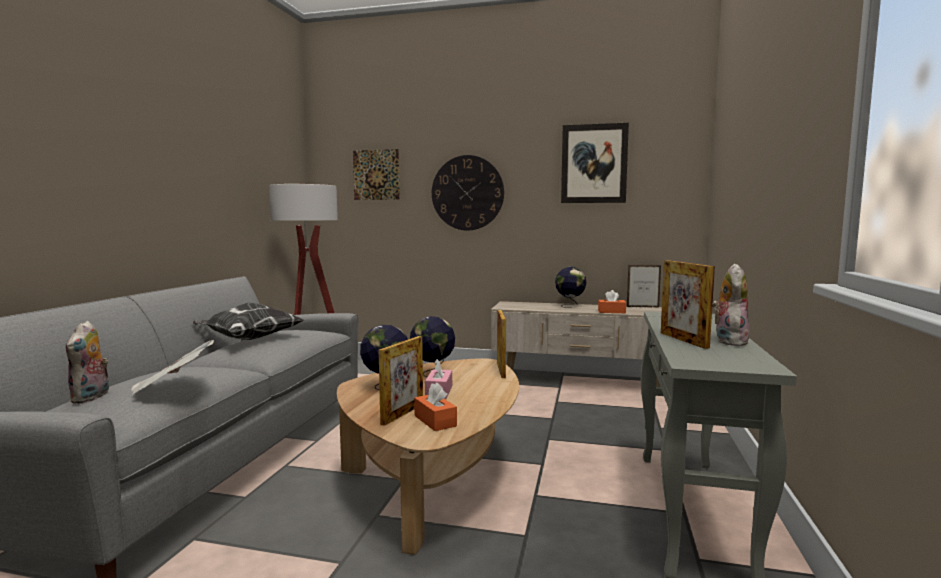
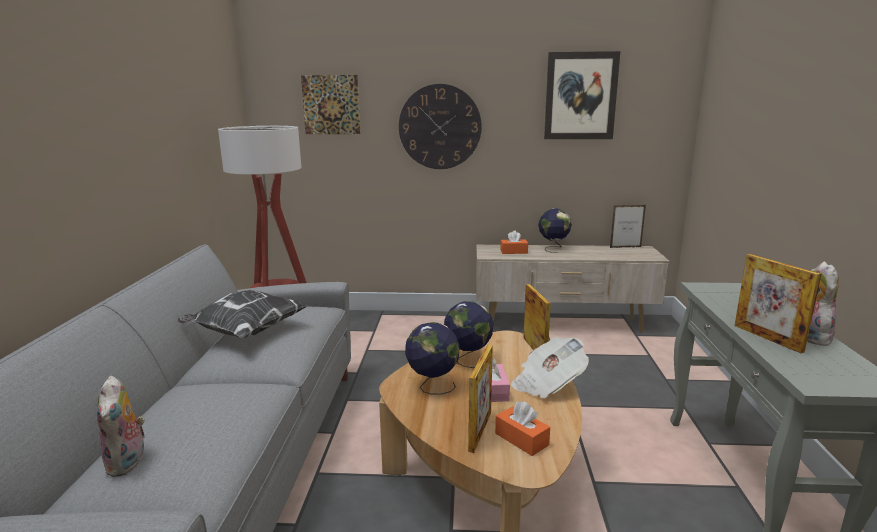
camera: 10 degrees left, 10 degrees up
newspaper [131,340,214,395] -> newspaper moved to [511,337,589,399]
orange tissue box [598,290,626,313] -> orange tissue box moved to [500,231,528,254]

